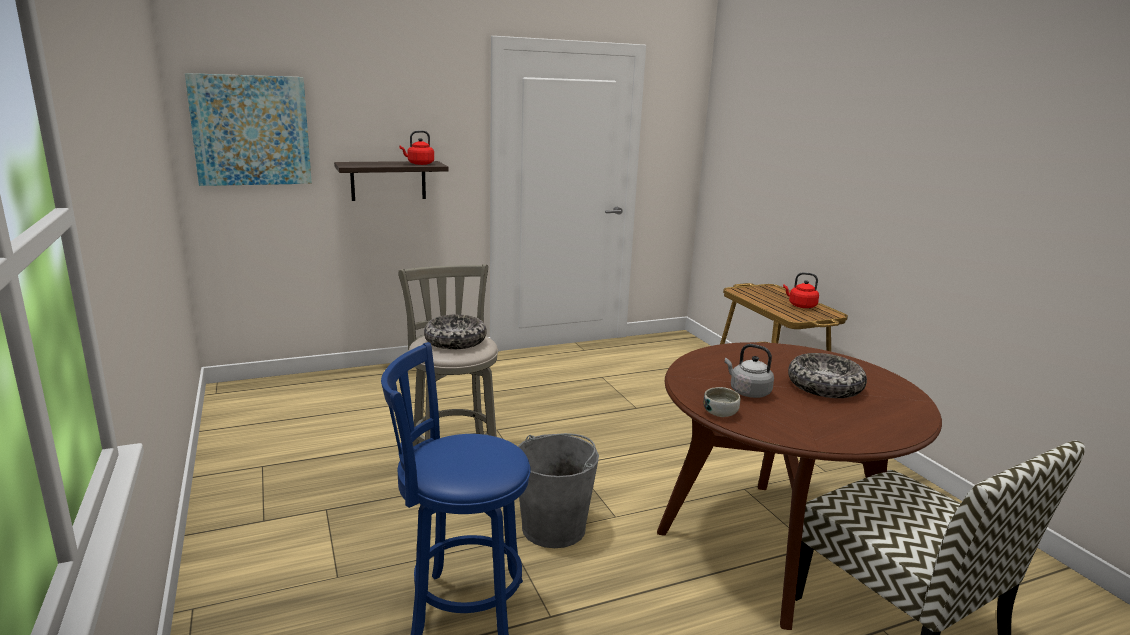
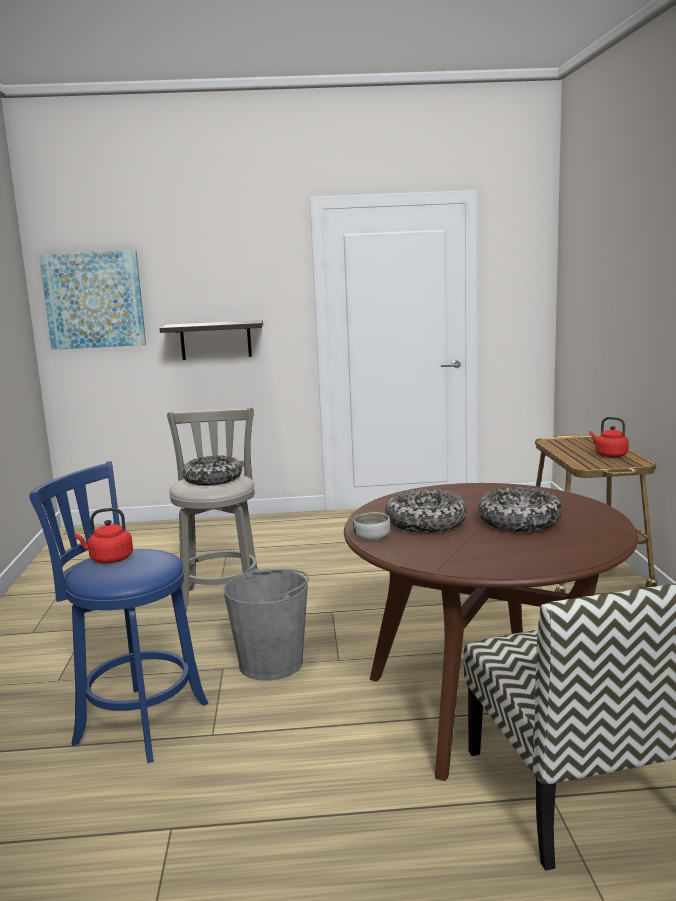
camera: 20 degrees right, 5 degrees down
red kettle [399,130,434,165] -> red kettle moved to [74,508,133,563]
grey kettle [725,344,774,398] -> bowl [385,489,467,533]

